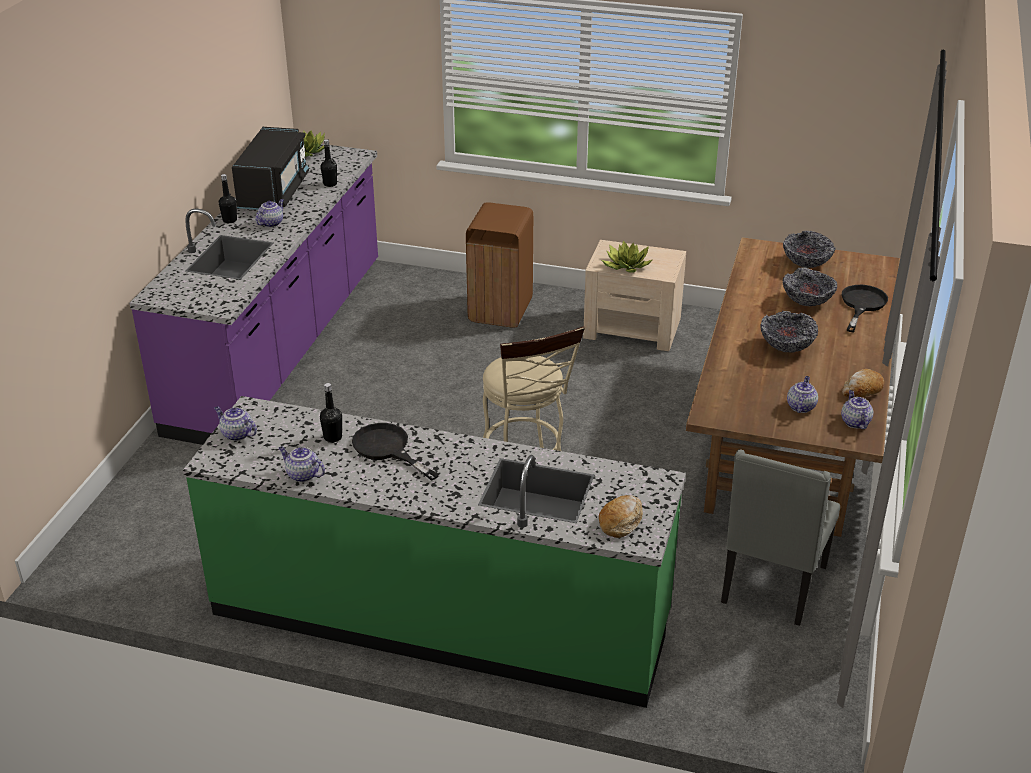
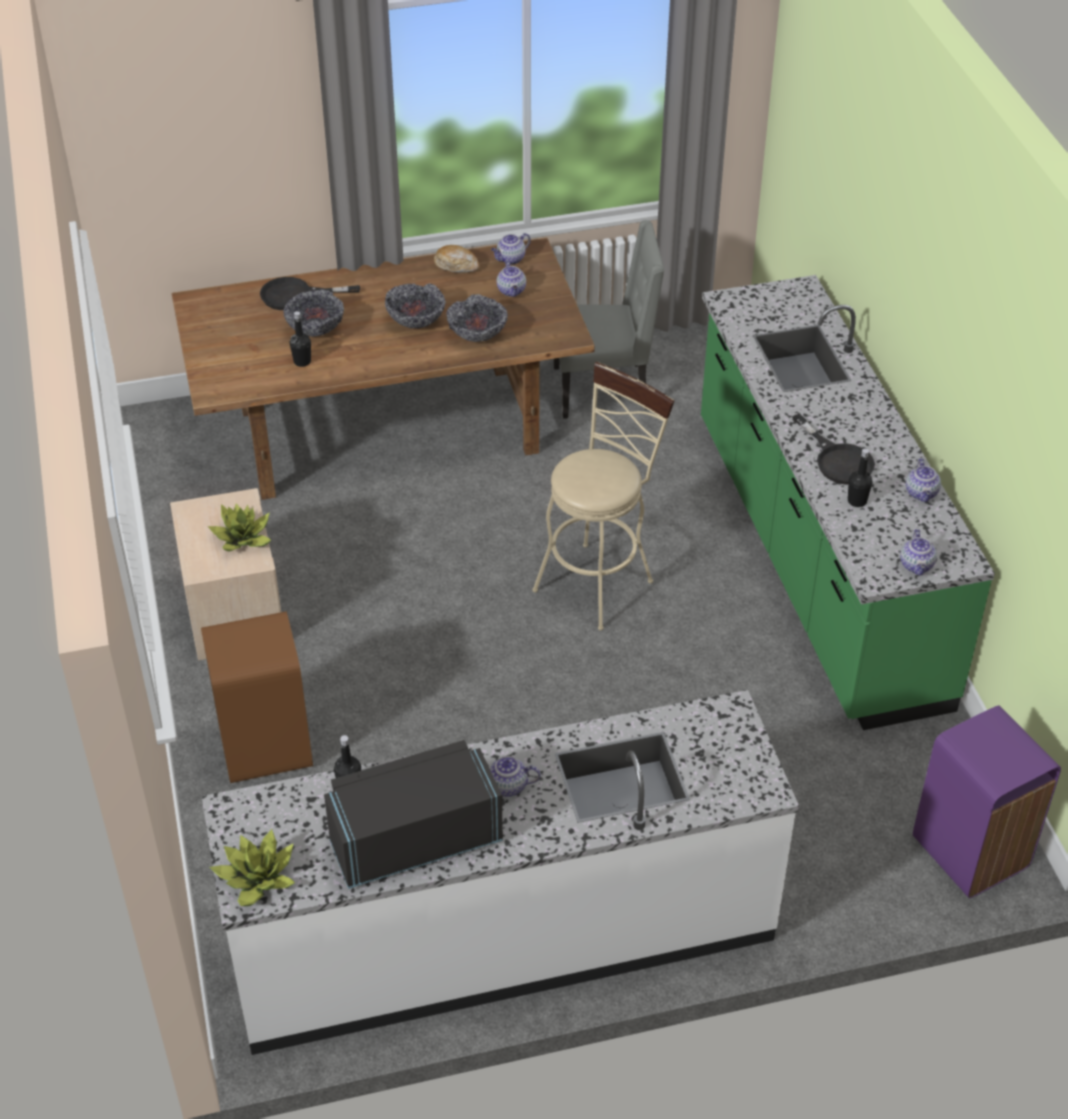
camera: 120 degrees left, 10 degrees up
purple counter [129,144,378,445] -> white counter [202,690,799,1055]
black bottle [219,174,237,223] -> black bottle moved to [290,311,311,367]
black frying pan [352,423,439,481] -> black frying pan turned 45 degrees counterclockwise [792,414,875,485]
bread [599,495,643,538] -> none
bowl [783,231,836,268] -> bowl moved to [447,294,508,342]
teapot [787,376,818,413] -> teapot turned 90 degrees counterclockwise [497,261,526,297]
none -> purple trash can [913,706,1061,898]

